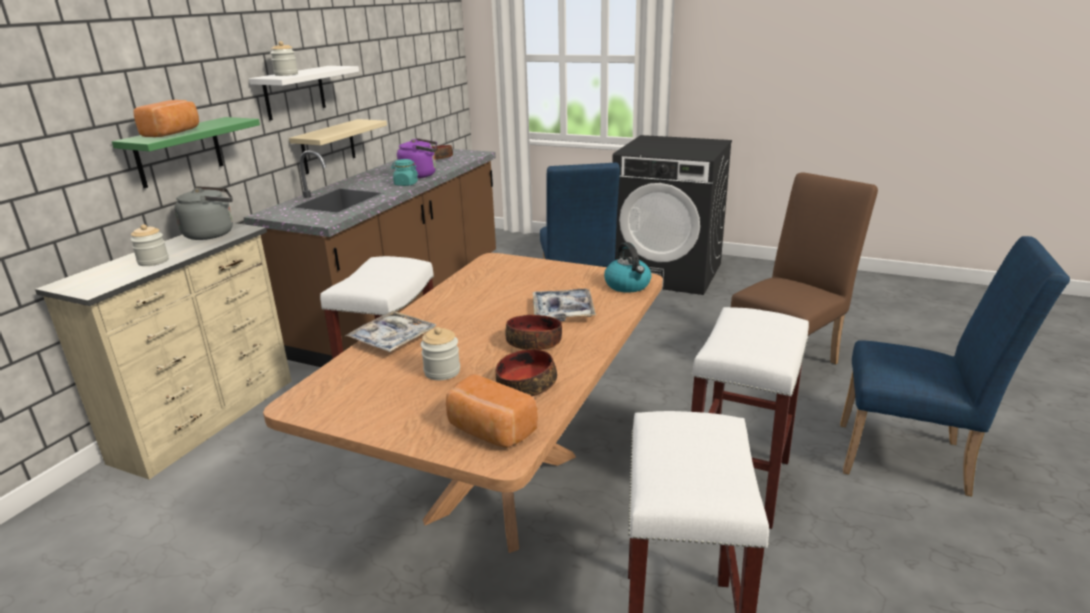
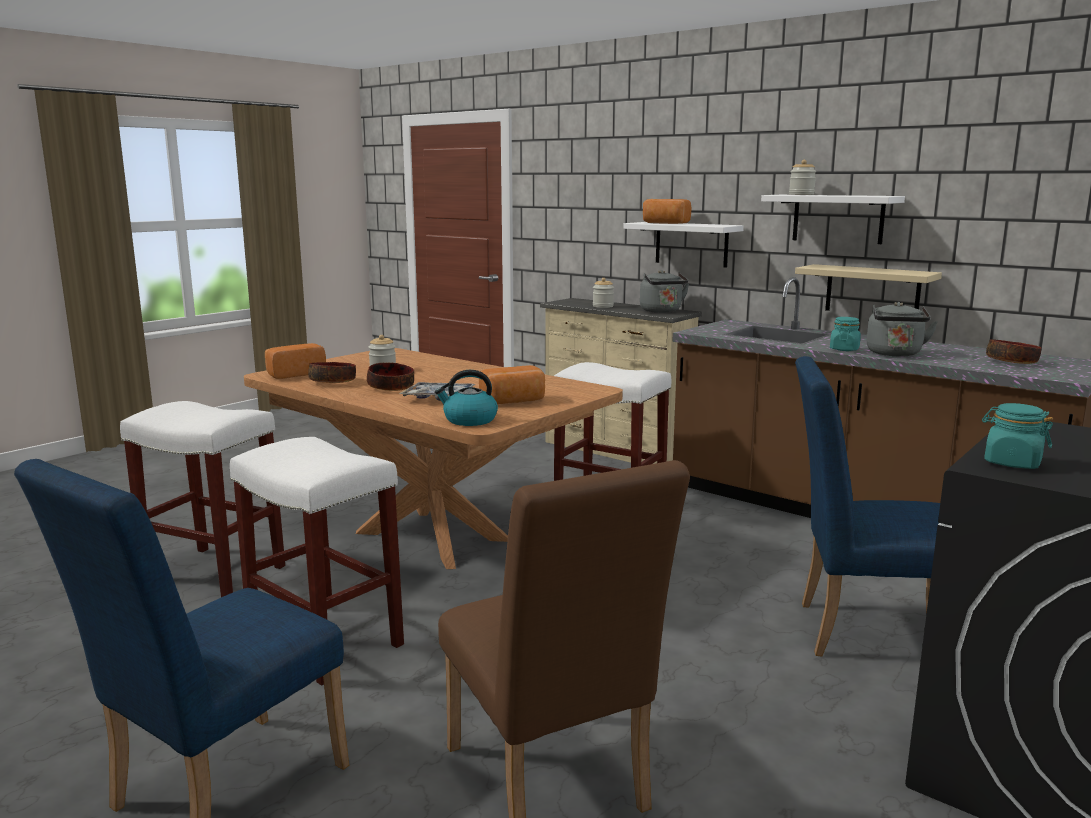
camera: 105 degrees right, 10 degrees down
green shelf [112,117,260,188] -> white shelf [623,222,744,268]
tray [345,311,436,352] -> none
purple kettle [397,138,437,178] -> grey kettle [867,302,938,356]
none -> bread [479,365,545,404]
none -> turquoise jar [982,403,1053,469]

